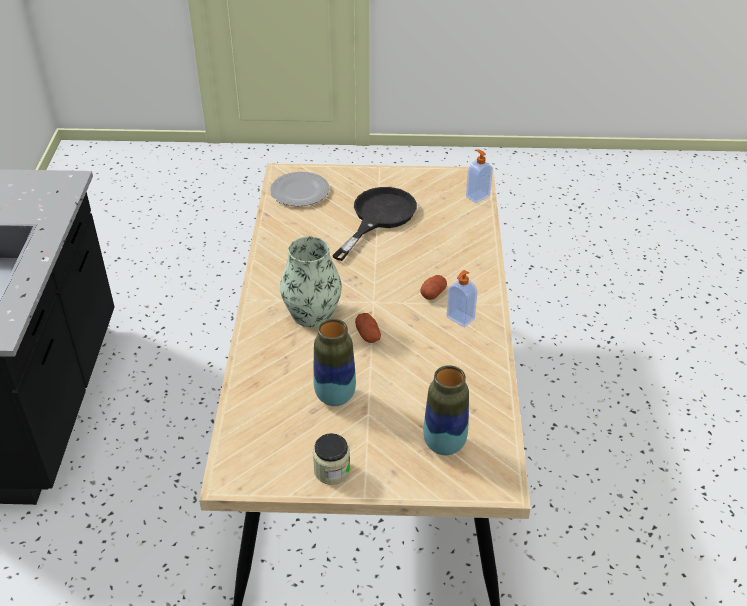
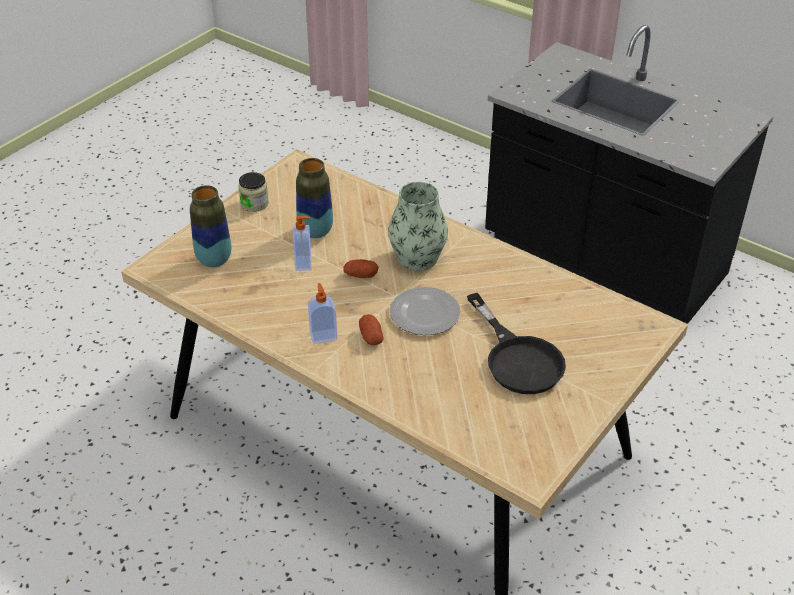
camera: 125 degrees right, 0 degrees up
plate [270,172,330,206] -> plate moved to [390,287,461,335]
soap dispenser [466,149,493,203] -> soap dispenser moved to [293,215,312,271]

